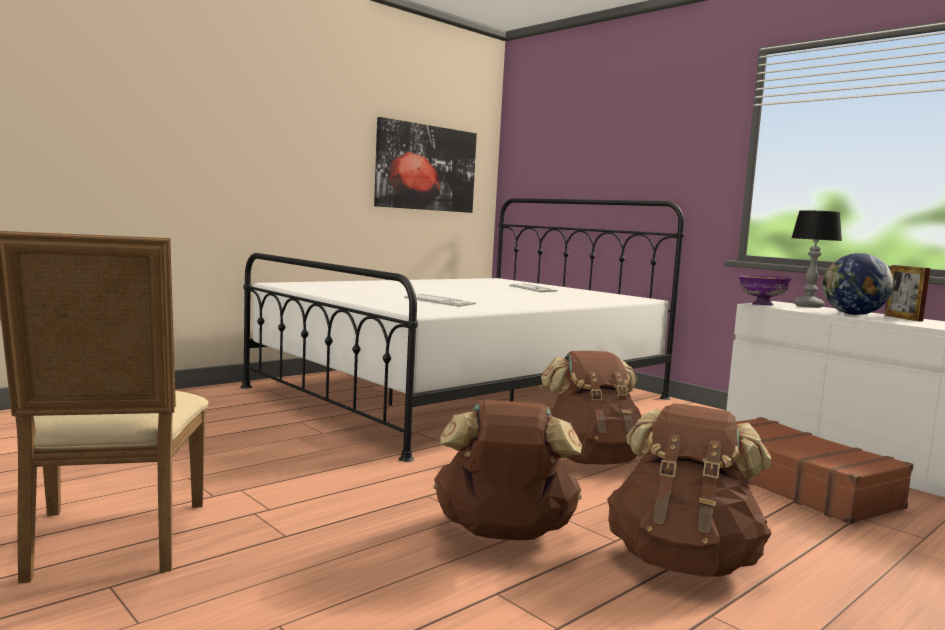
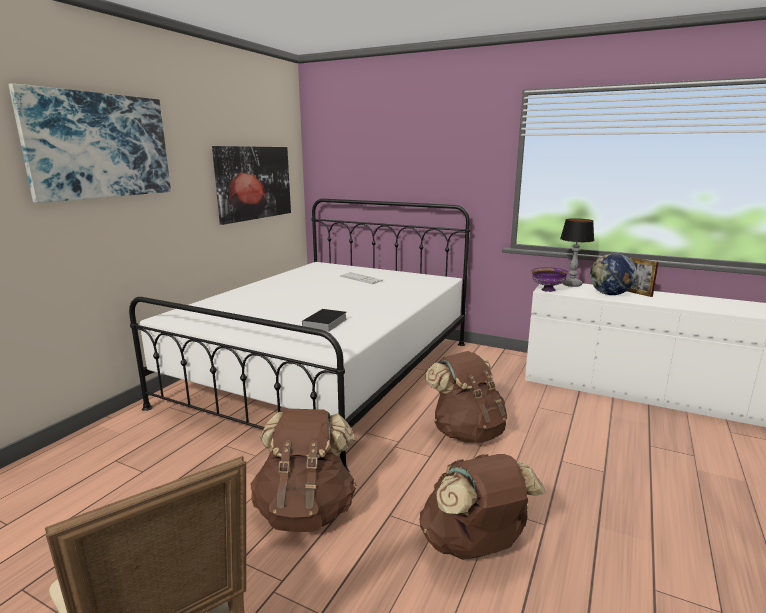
camera: 20 degrees left, 10 degrees up
keyboard [404,294,476,307] -> book [302,309,347,332]
brown backpack [607,403,771,577] -> brown backpack moved to [251,409,357,532]
brown suitcase [736,417,913,524] -> none
none -> picture [8,83,171,203]

